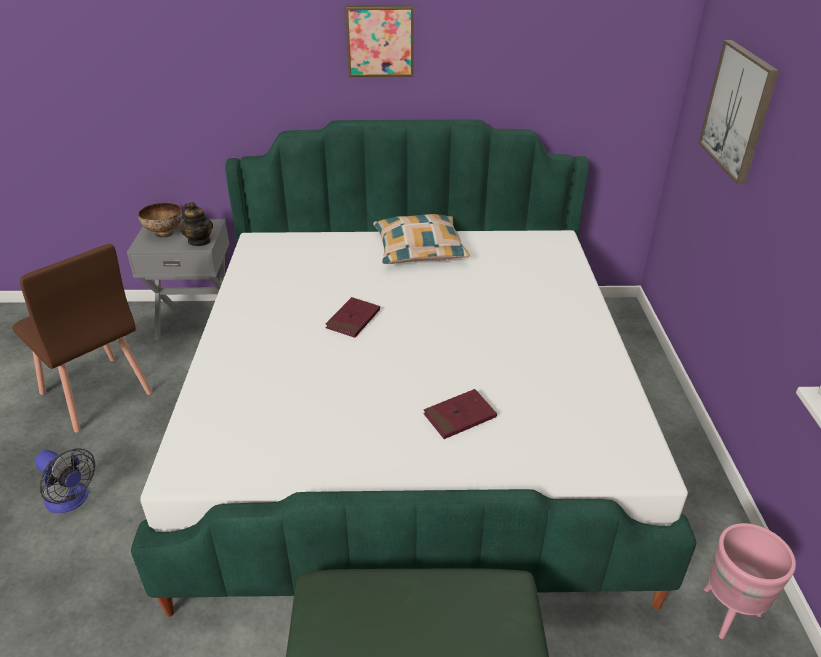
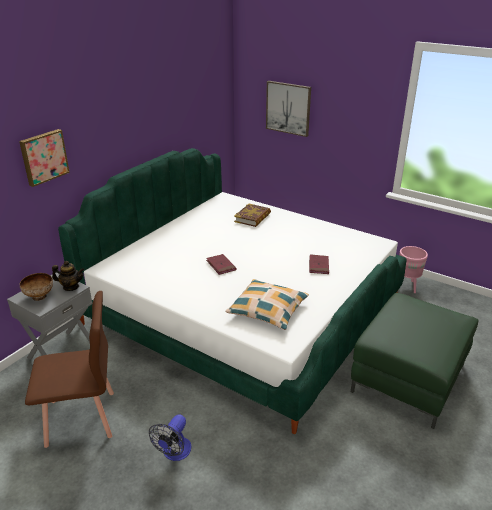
camera: 55 degrees left, 5 degrees down
fan [35,448,95,513] -> fan turned 135 degrees clockwise [149,414,191,461]
picture [345,5,413,77] -> picture moved to [19,129,70,187]
pillow [373,214,470,264] -> pillow moved to [225,279,309,330]
none -> book [234,204,271,227]

